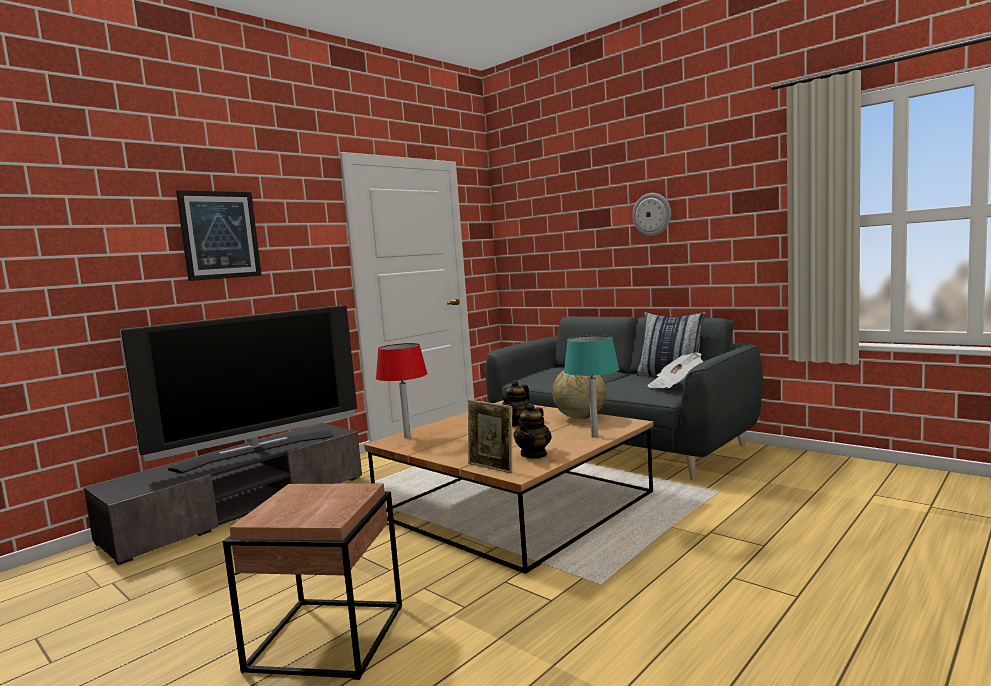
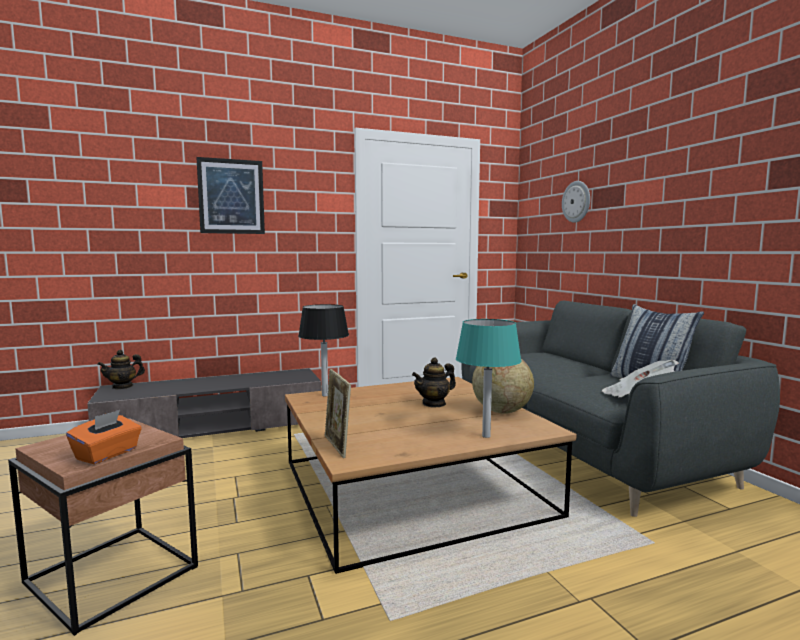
camera: 25 degrees right, 0 degrees up
television [120,305,357,473] -> none
red table lamp [376,343,428,438] -> black table lamp [298,304,349,396]
teapot [513,403,552,459] -> teapot moved to [97,350,145,389]
wall clock [632,193,671,236] -> wall clock moved to [562,181,590,223]
none -> orange tissue box [66,410,142,464]

